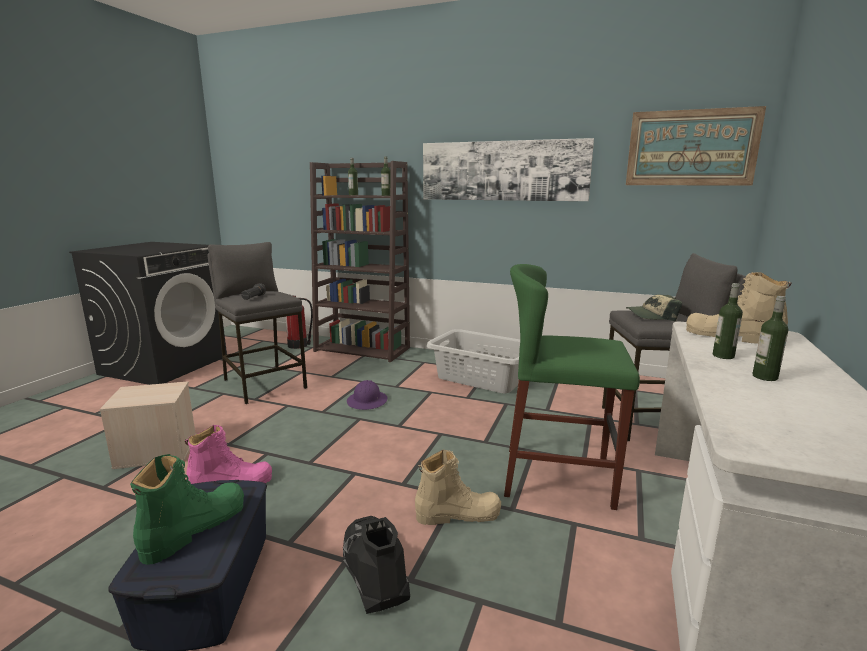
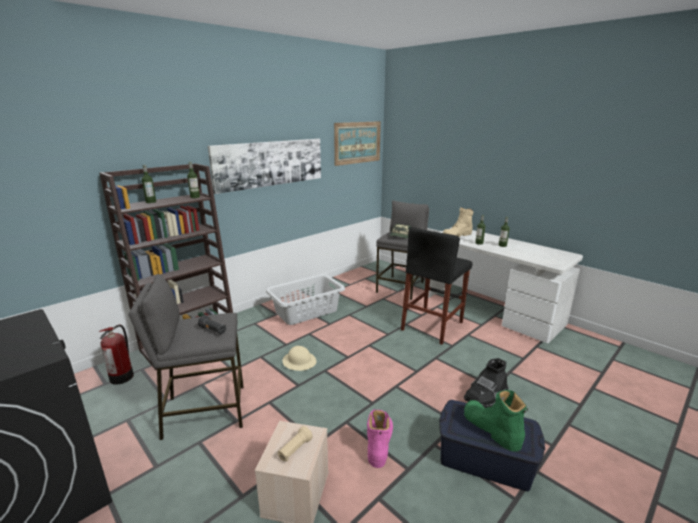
camera: 65 degrees left, 5 degrees up
black boot [343,516,410,614] -> black boot turned 45 degrees counterclockwise [463,358,509,408]
purple hard hat [347,380,388,410] -> beige hard hat [282,346,316,371]
beige boot [415,450,501,525] -> none
green stool [504,264,640,510] -> black stool [401,227,472,345]
none -> beige flashlight [278,426,312,461]

